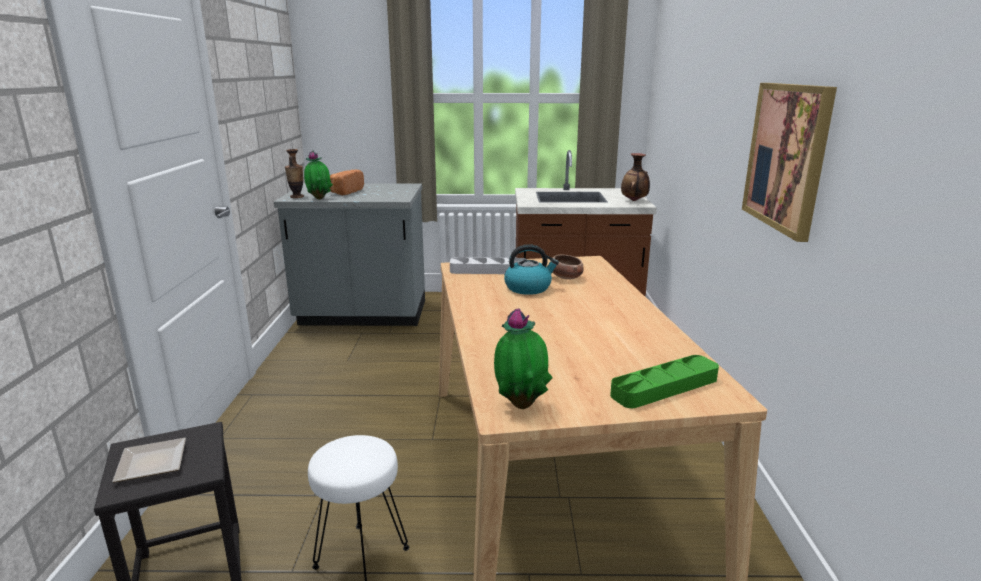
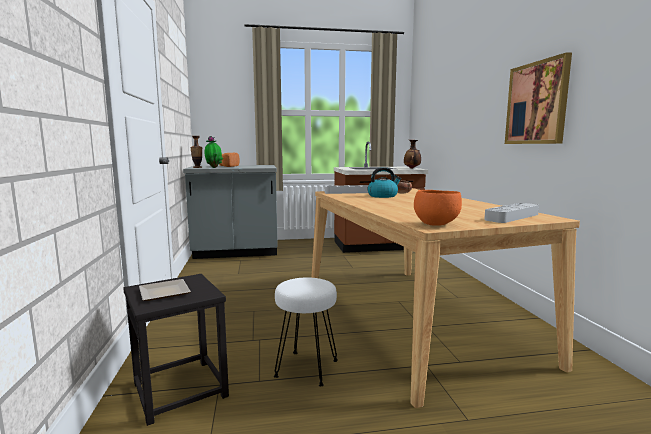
camera: 10 degrees left, 10 degrees down
potted plant [494,309,553,409] -> orange bowl [414,190,462,226]
green tray [610,355,719,408] -> grey tray [484,203,539,223]

